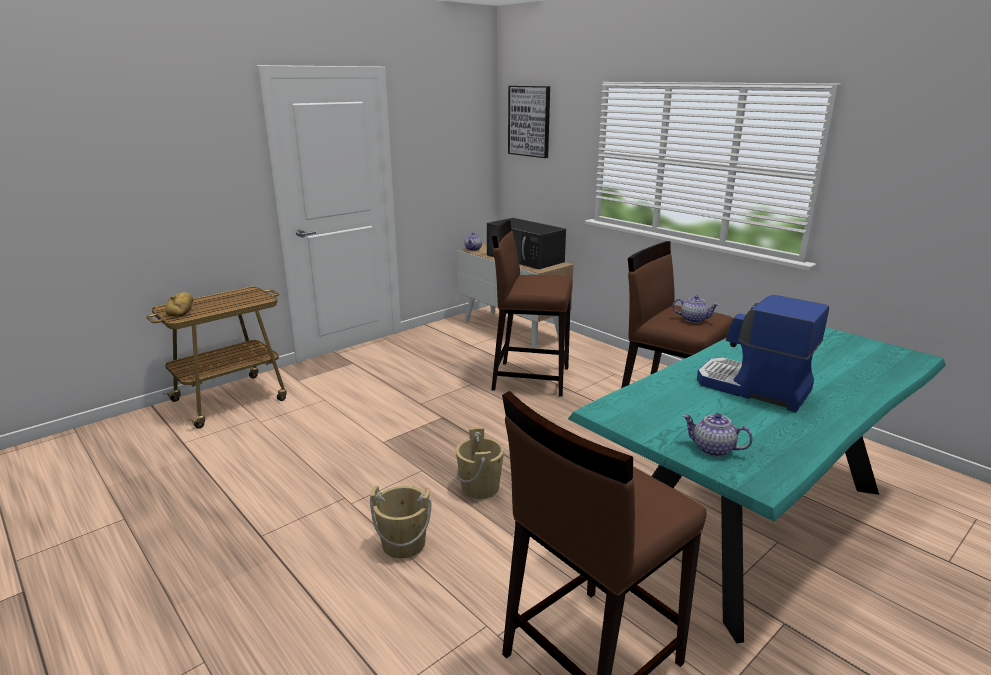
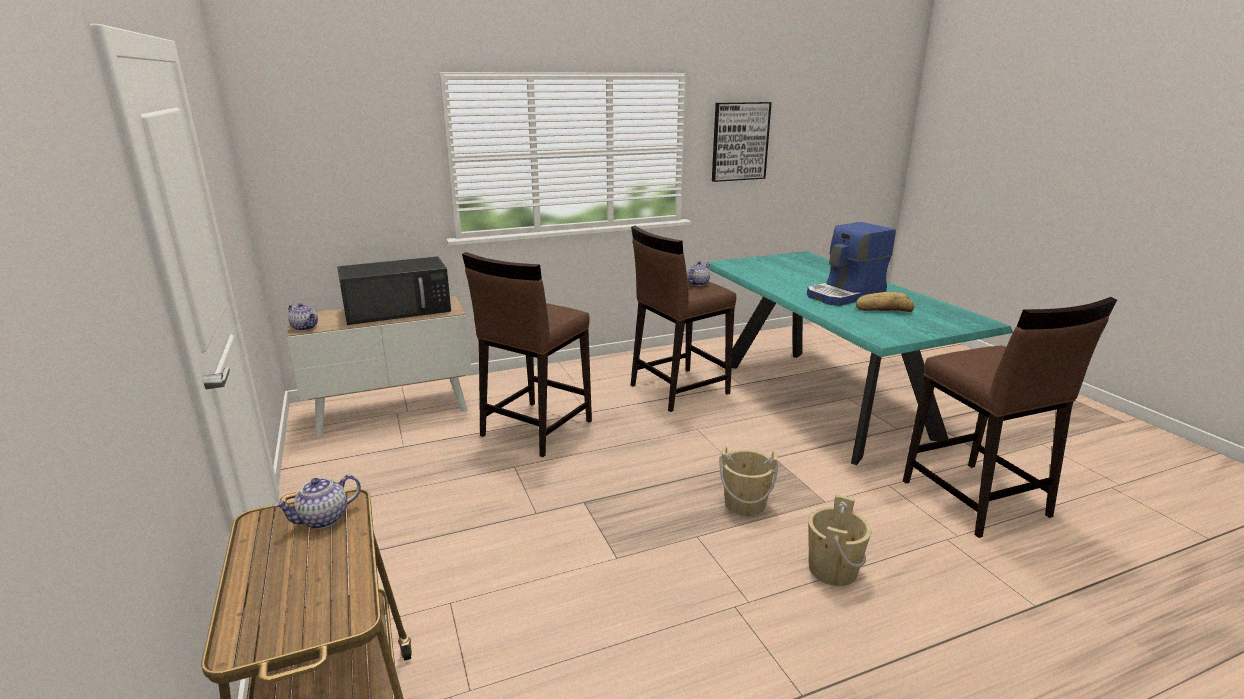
camera: 70 degrees left, 0 degrees up
bread [165,292,193,317] -> bread moved to [856,292,914,312]
picture [508,86,550,158] -> picture moved to [712,102,772,182]
teapot [683,413,753,457] -> teapot moved to [274,475,361,529]

